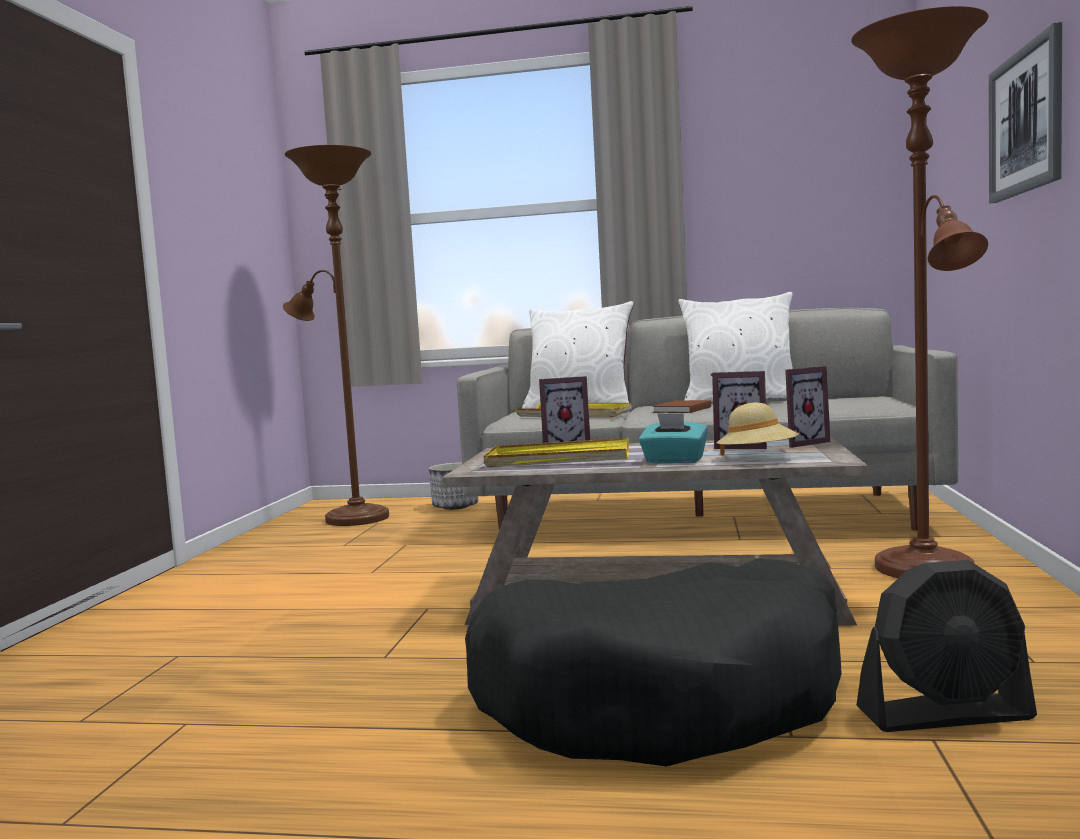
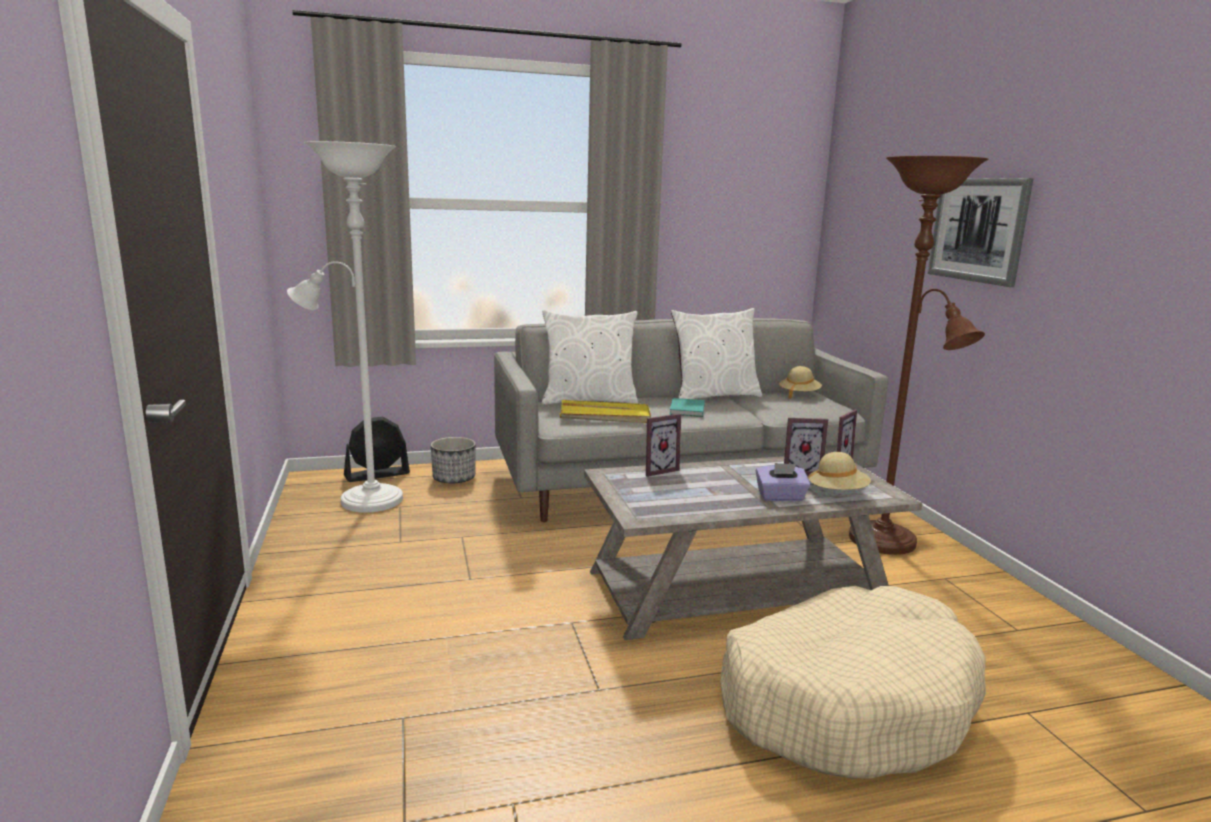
camera: 25 degrees left, 10 degrees up
brown floor lamp [283,145,389,526] -> white floor lamp [287,141,403,513]
black dog bed [465,558,842,767] -> beige dog bed [720,586,986,779]
yellow tray [484,438,629,467] -> none
turquoise tissue box [639,413,708,463] -> purple tissue box [756,463,810,501]
brown book [653,400,711,413] -> turquoise book [669,398,705,417]
black fan [856,560,1037,732] -> black fan moved to [344,417,410,482]
none -> beige hat [779,366,822,399]

